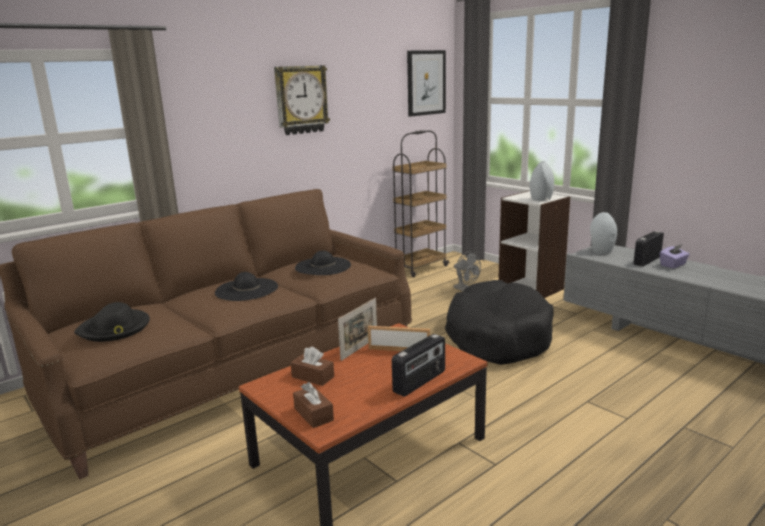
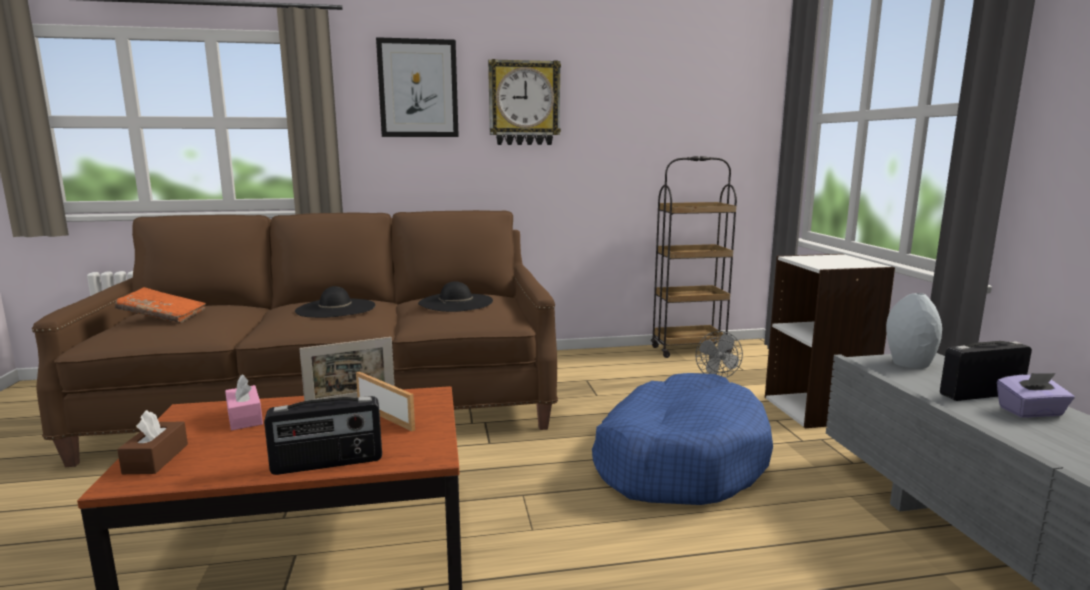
camera: 30 degrees right, 5 degrees down
black hat [74,302,150,342] -> orange book [115,287,206,323]
brown tissue box [290,347,334,386] -> pink tissue box [225,374,263,430]
picture [407,50,446,117] -> picture moved to [376,37,459,137]
black dog bed [445,280,554,365] -> blue dog bed [592,373,773,505]
grey vase [530,162,554,201] -> none

